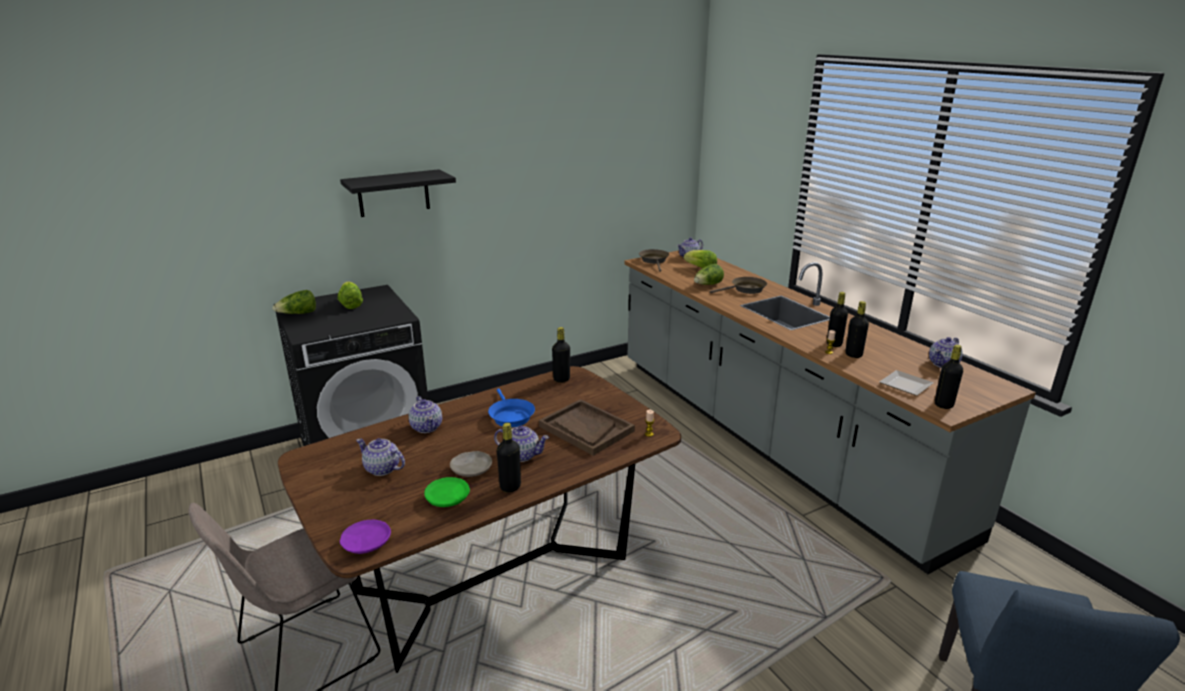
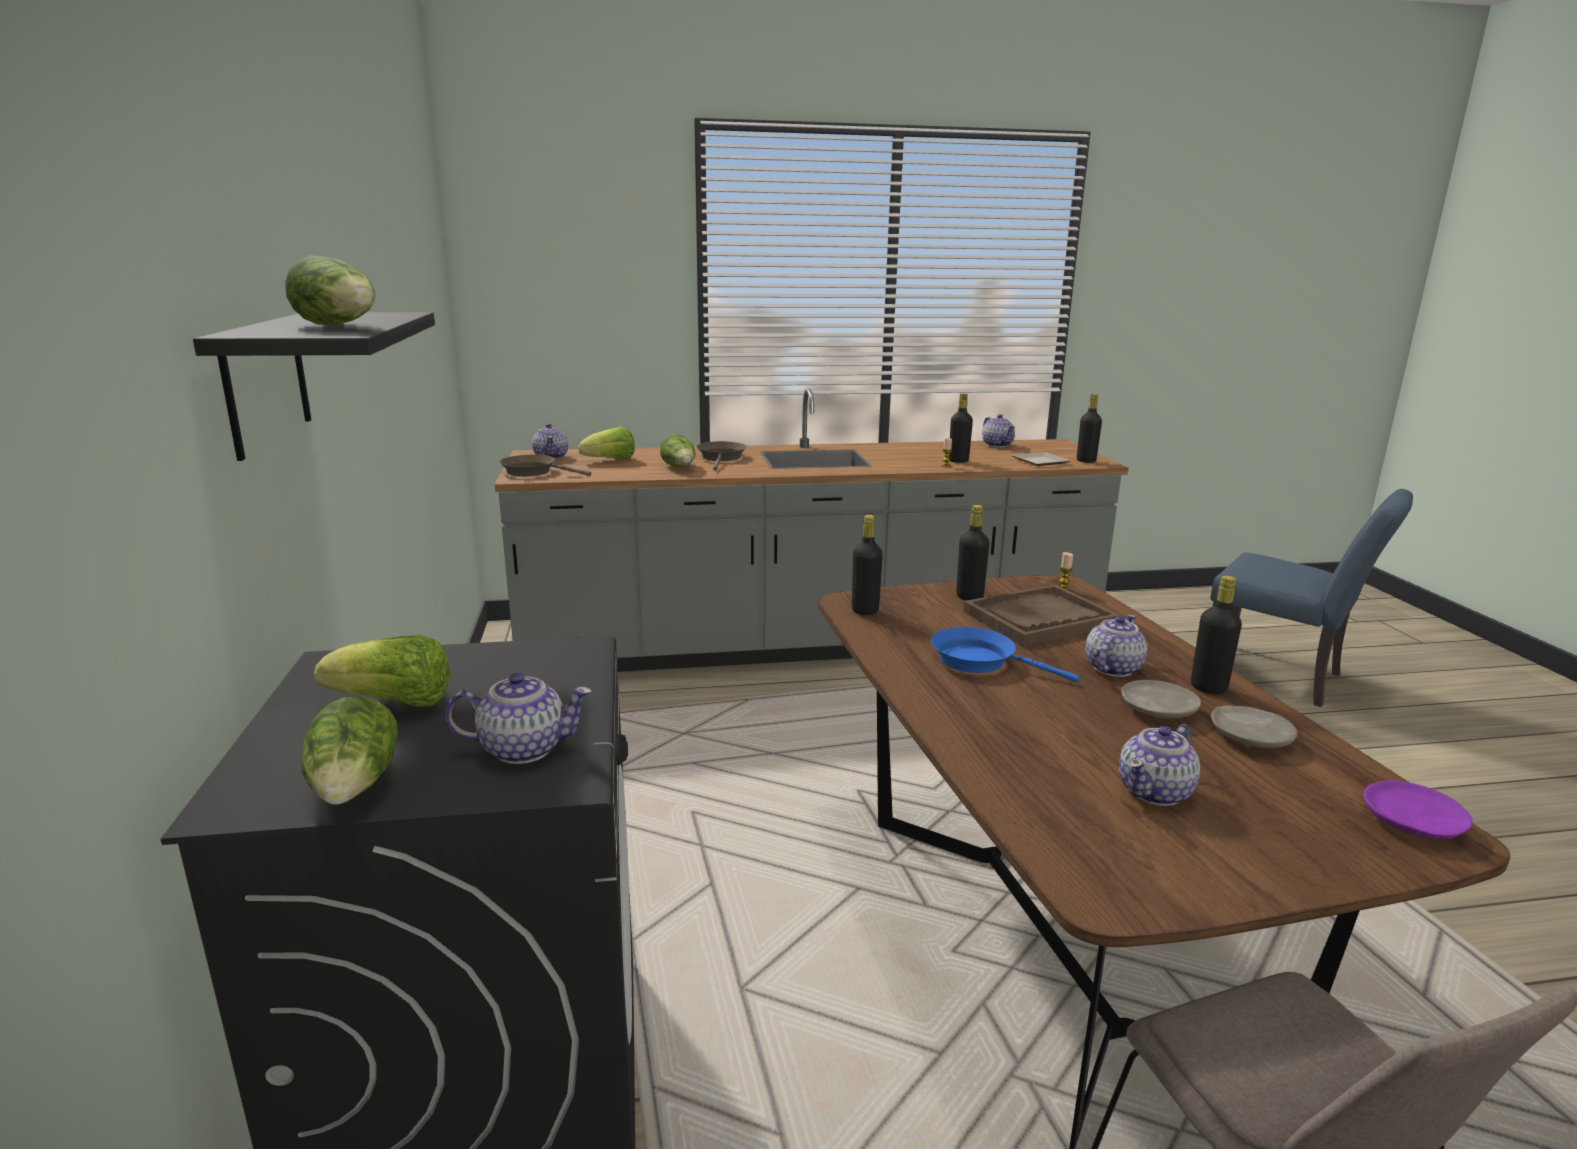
camera: 70 degrees left, 5 degrees down
teapot [409,396,442,433] -> teapot moved to [445,673,592,764]
green plate [424,477,470,507] -> beige plate [1211,706,1298,748]
blue frying pan [488,388,535,428] -> blue frying pan turned 150 degrees counterclockwise [931,627,1079,682]
black bottle [827,292,848,347] -> black bottle moved to [956,505,989,601]
none -> lettuce [285,256,375,325]

